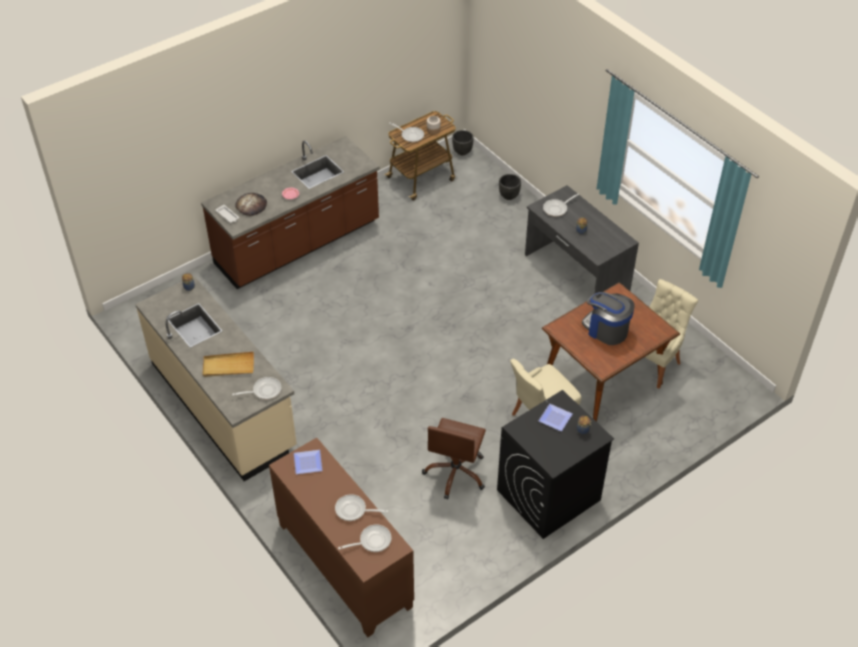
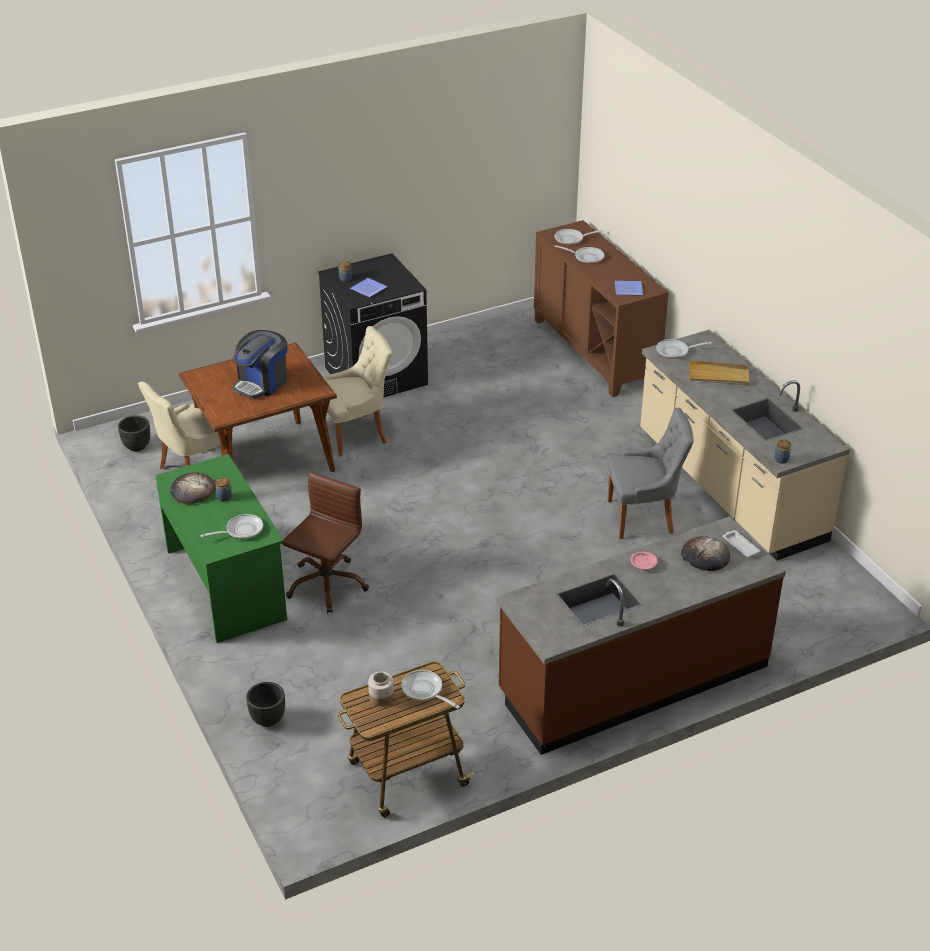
camera: 170 degrees left, 10 degrees down
brown office chair [422,418,486,499] -> brown office chair moved to [283,471,369,613]
black planter [452,130,474,155] -> black planter moved to [118,415,150,452]
grey desk [525,185,639,294] -> green desk [155,454,287,643]
coffee machine [582,292,635,345] -> coffee machine turned 75 degrees clockwise [233,330,287,399]
none -> bread [170,472,216,504]
none -> grey chair [608,408,694,539]

